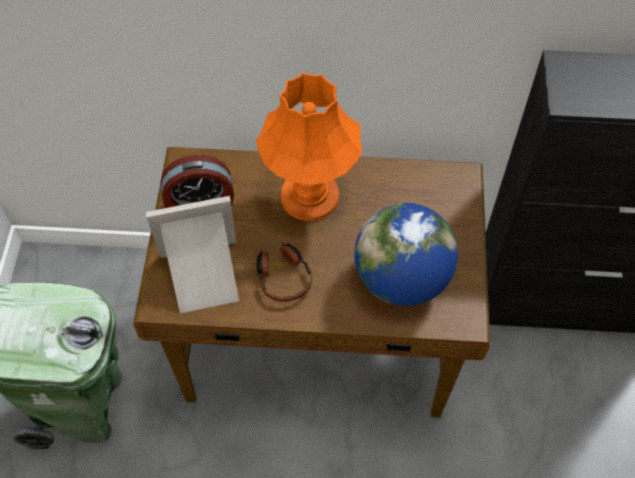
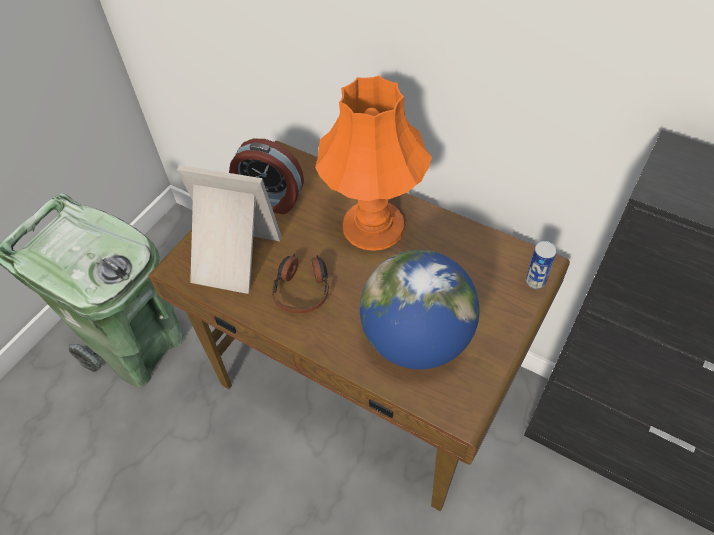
camera: 30 degrees right, 5 degrees down
none -> can [526,241,557,289]

